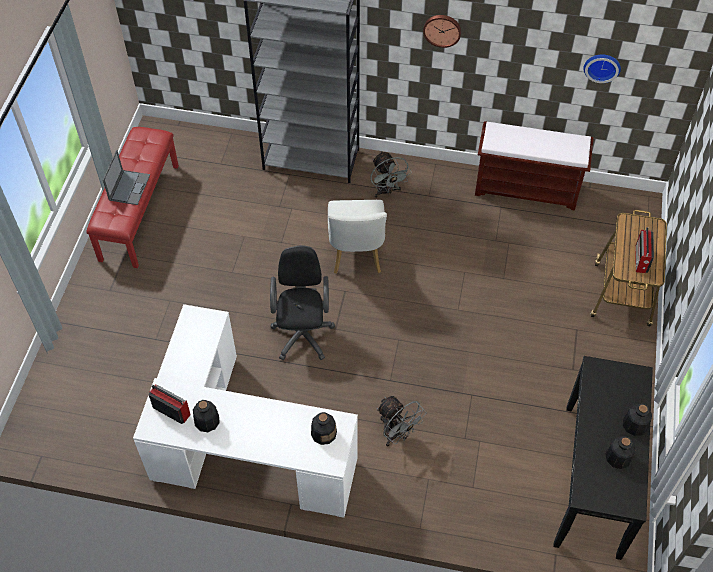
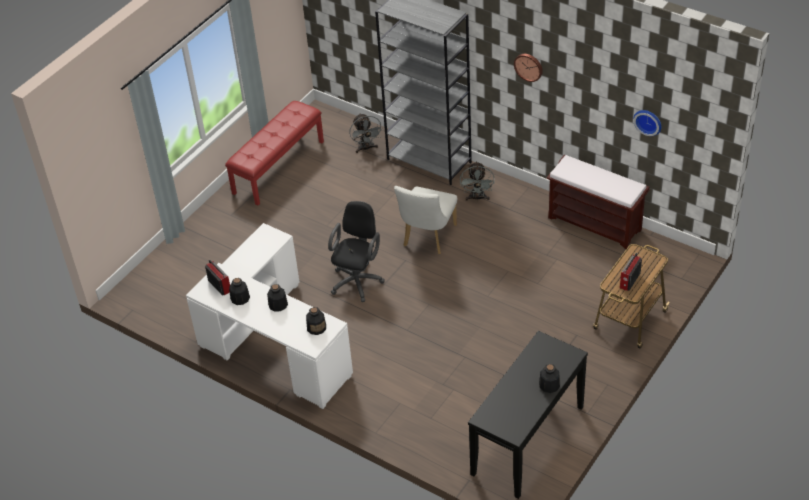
camera: 25 degrees right, 10 degrees down
laptop [103,150,150,205] -> none
grey fan [377,396,426,446] -> grey fan moved to [349,113,383,153]
bottle [605,436,636,469] -> bottle moved to [267,284,288,311]

